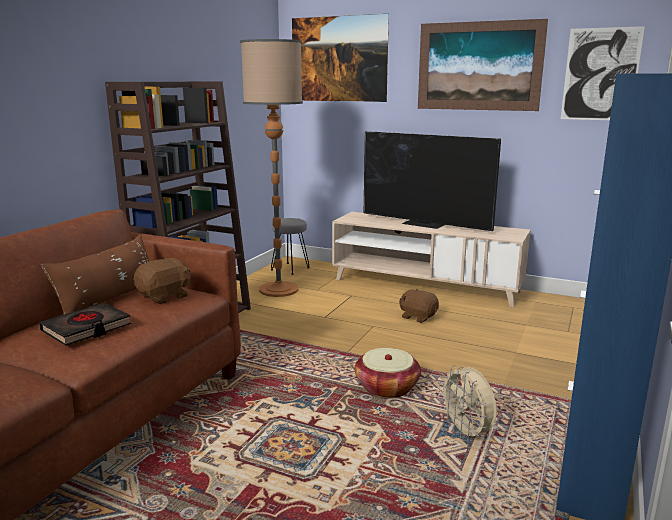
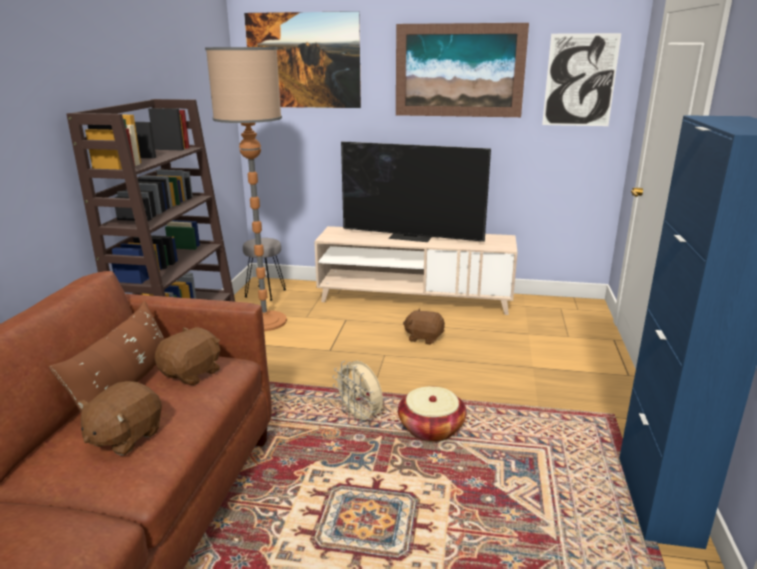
camera: 15 degrees left, 5 degrees up
black book [39,303,131,346] -> brown plush toy [77,381,162,456]
beige fan [438,365,497,442] -> beige fan moved to [333,361,383,425]

